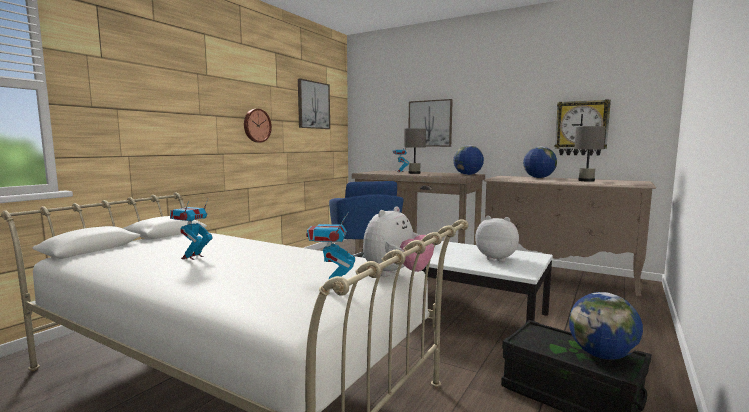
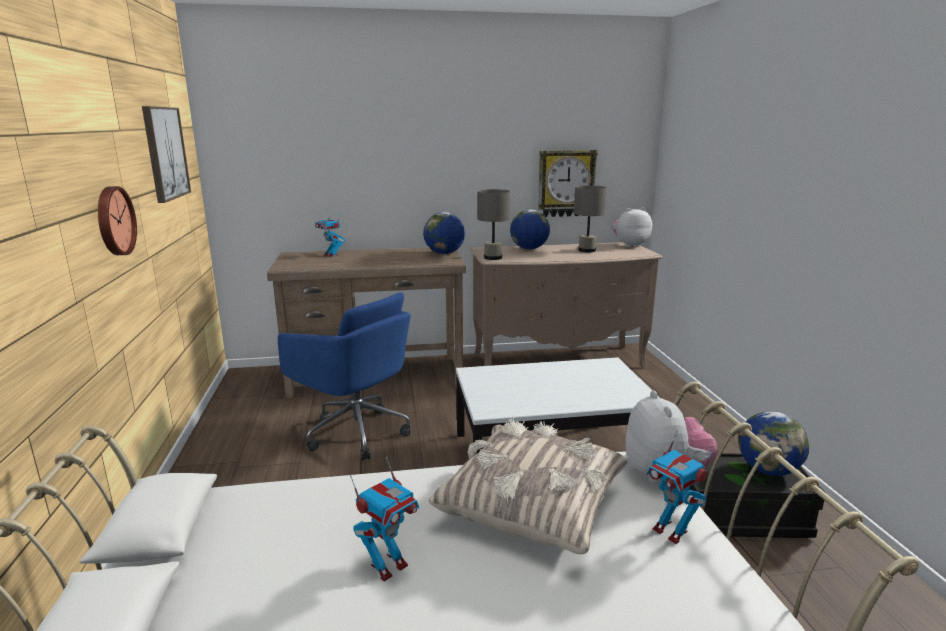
camera: 40 degrees left, 10 degrees up
toy robot [170,199,212,260] -> toy robot turned 120 degrees counterclockwise [350,456,419,582]
grey table lamp [404,128,426,174] -> grey table lamp moved to [477,189,510,260]
picture [409,99,453,147] -> none
plush toy [475,216,519,262] -> plush toy moved to [612,207,652,247]
none -> beige pillow [429,418,627,554]

